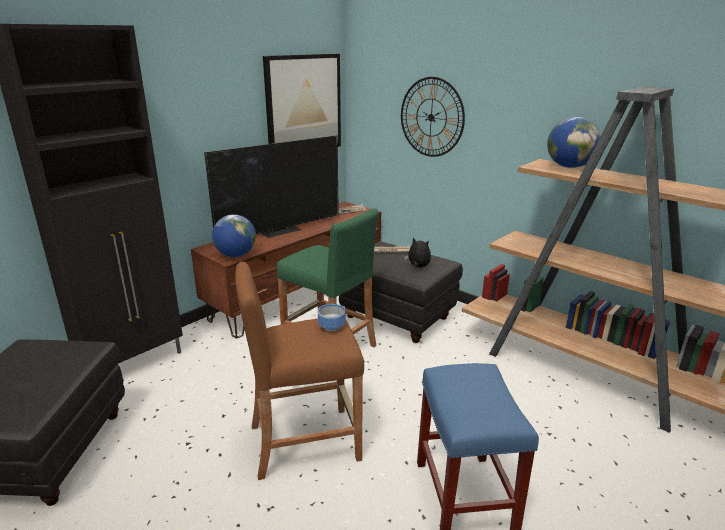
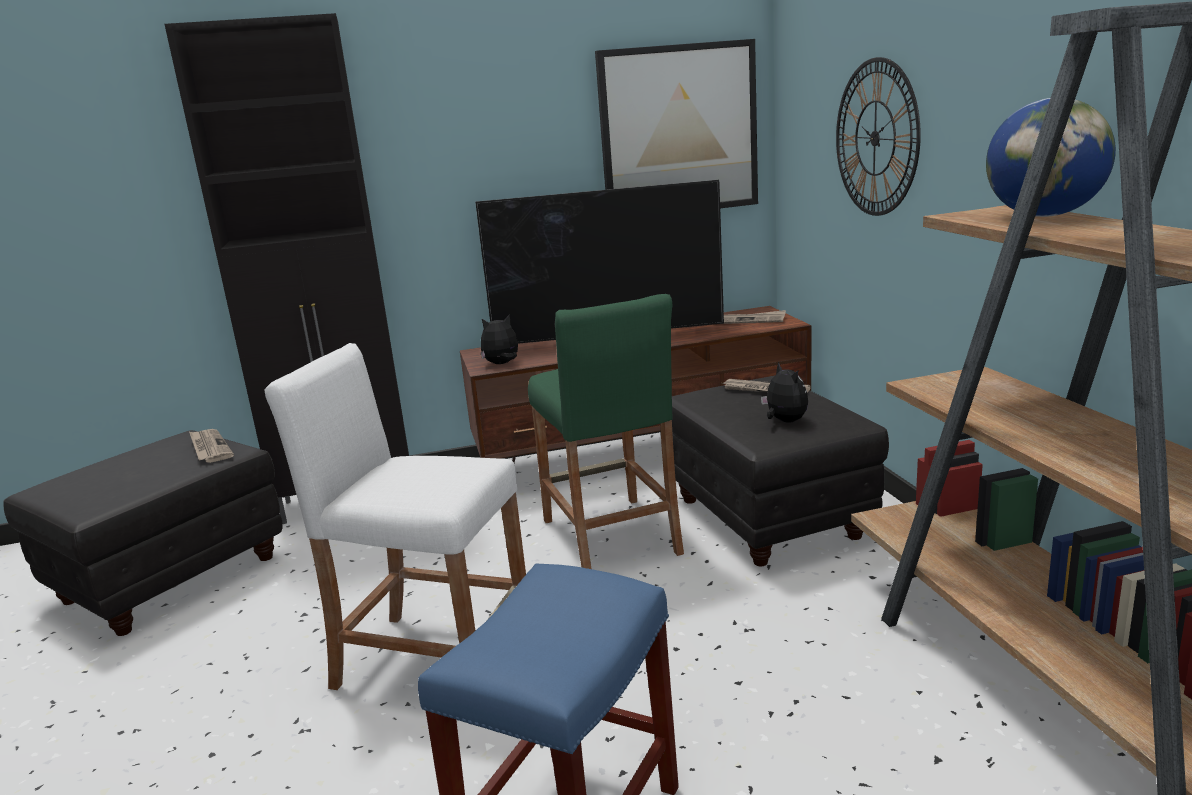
camera: 35 degrees right, 5 degrees down
globe [212,214,256,257] -> plush toy [481,314,518,364]
brown stool [235,262,364,480] -> white stool [265,343,526,690]
bowl [318,304,346,331] -> none
none -> newspaper [189,429,234,463]

